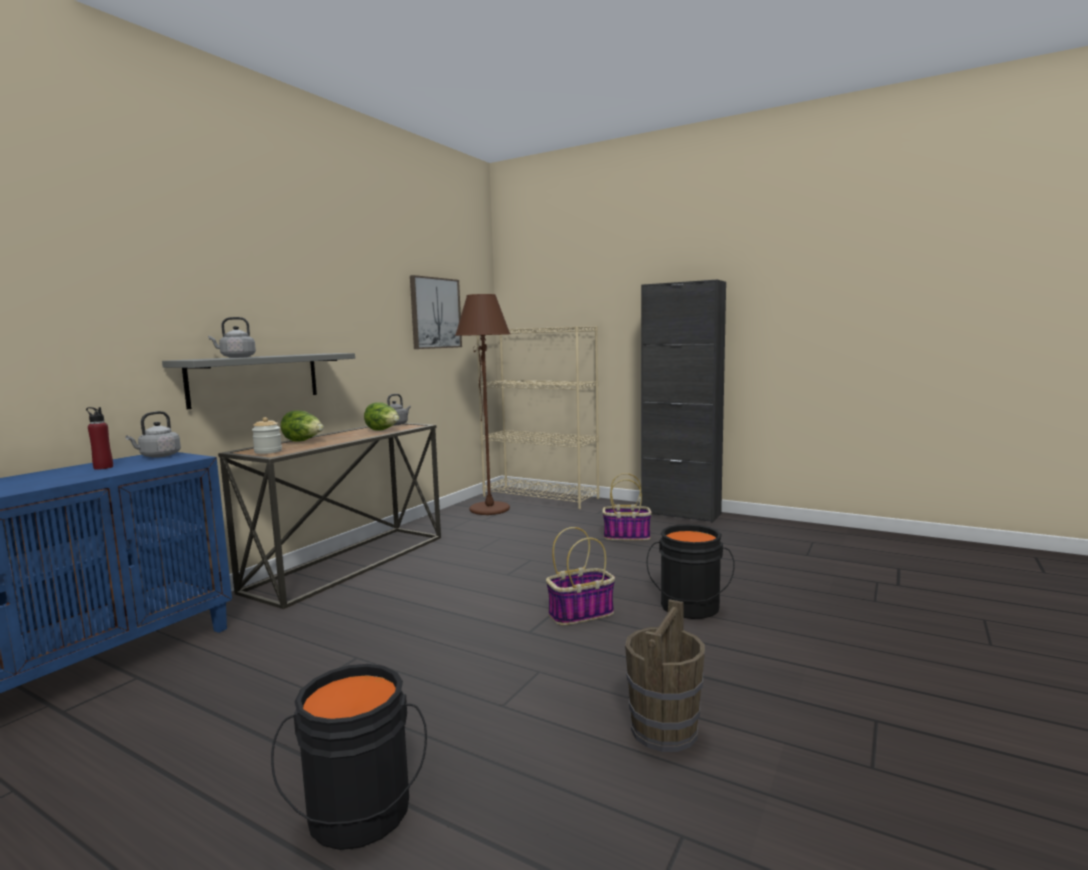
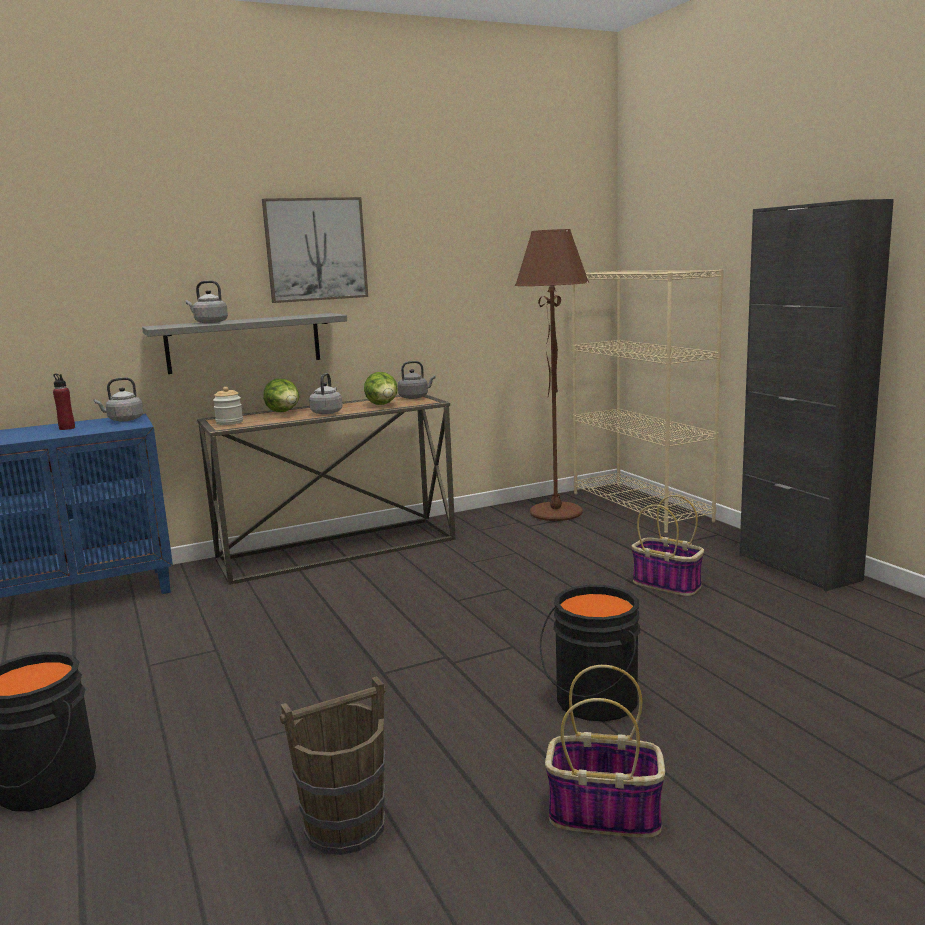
camera: 35 degrees right, 5 degrees up
picture [410,275,462,349] -> picture moved to [262,197,368,303]
basket [546,527,615,625] -> basket moved to [545,665,665,838]
none -> grey kettle [309,373,343,415]

